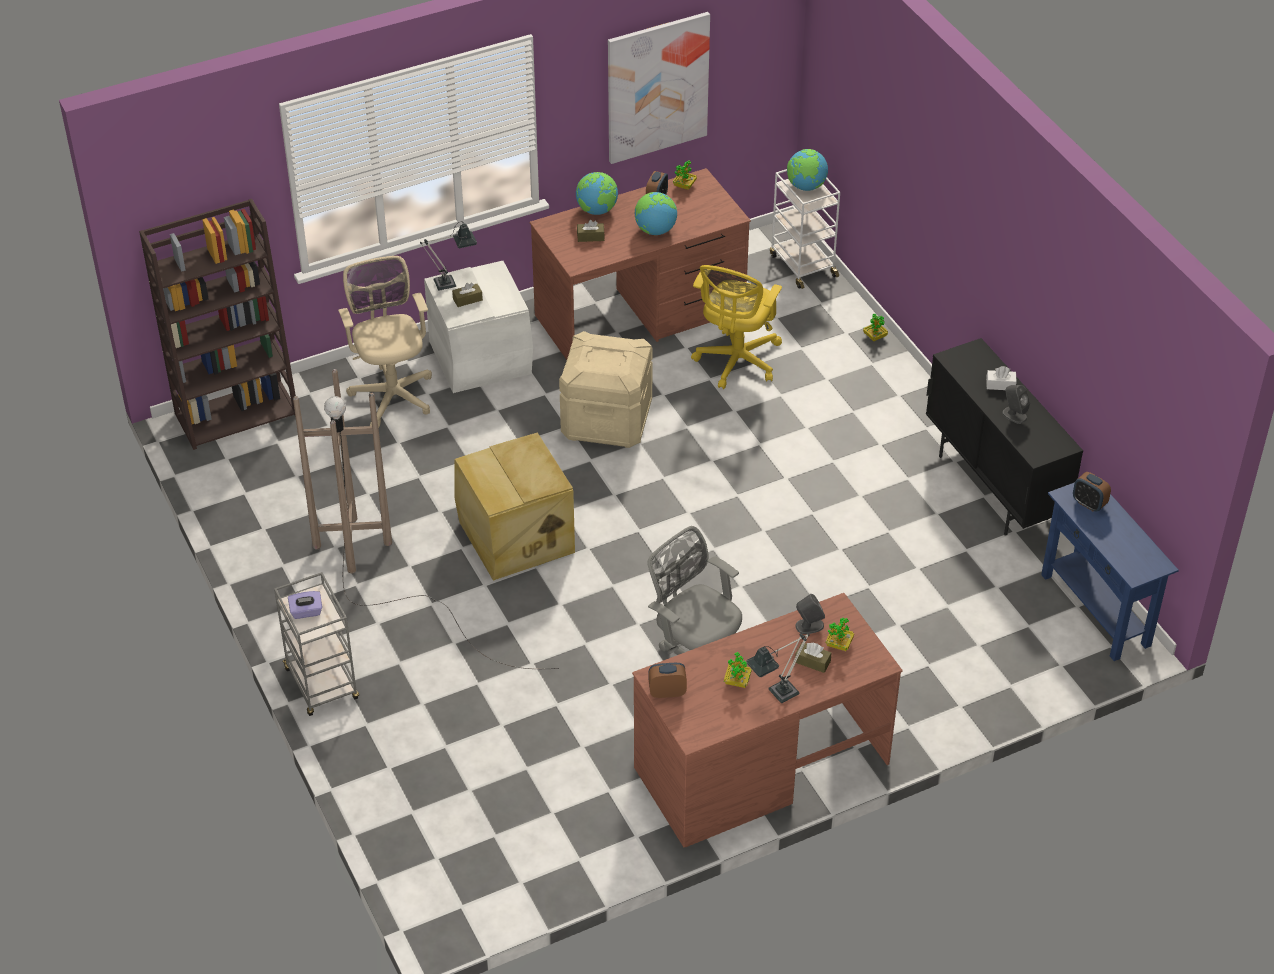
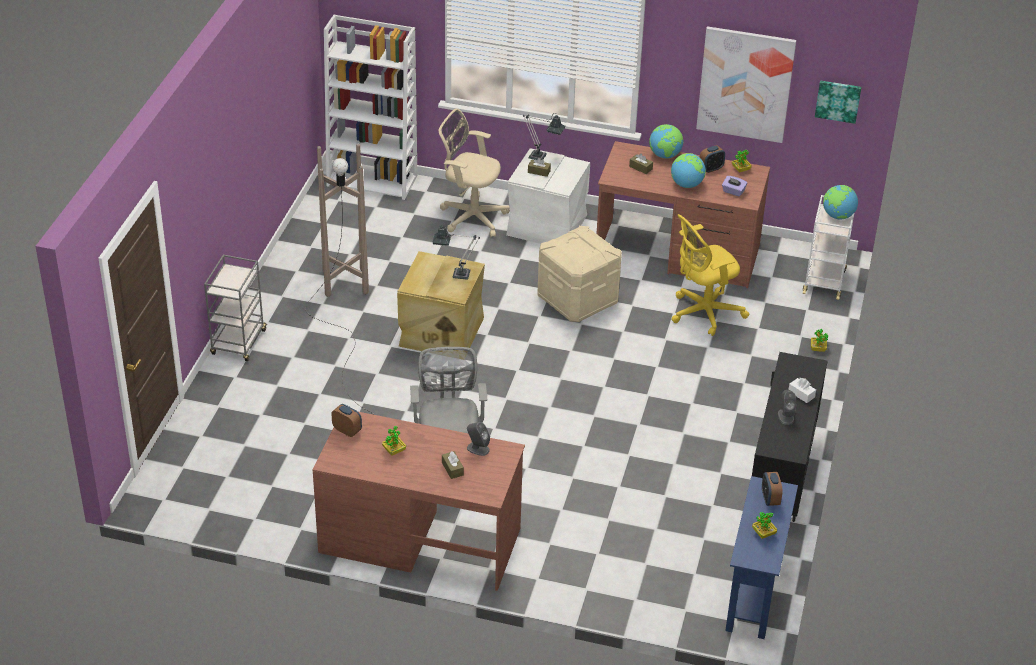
camera: 40 degrees right, 5 degrees down
brown bookcase [139,199,296,450] -> white bookcase [324,15,417,200]
purple tissue box [288,591,322,619] -> purple tissue box moved to [722,176,747,197]
beige office chair [338,256,432,428] -> beige office chair turned 90 degrees counterclockwise [439,109,510,237]
table lamp [746,633,810,703] -> table lamp moved to [433,225,480,280]
potted plant [826,618,854,651] -> potted plant moved to [752,512,777,539]
none -> picture [815,81,862,124]

